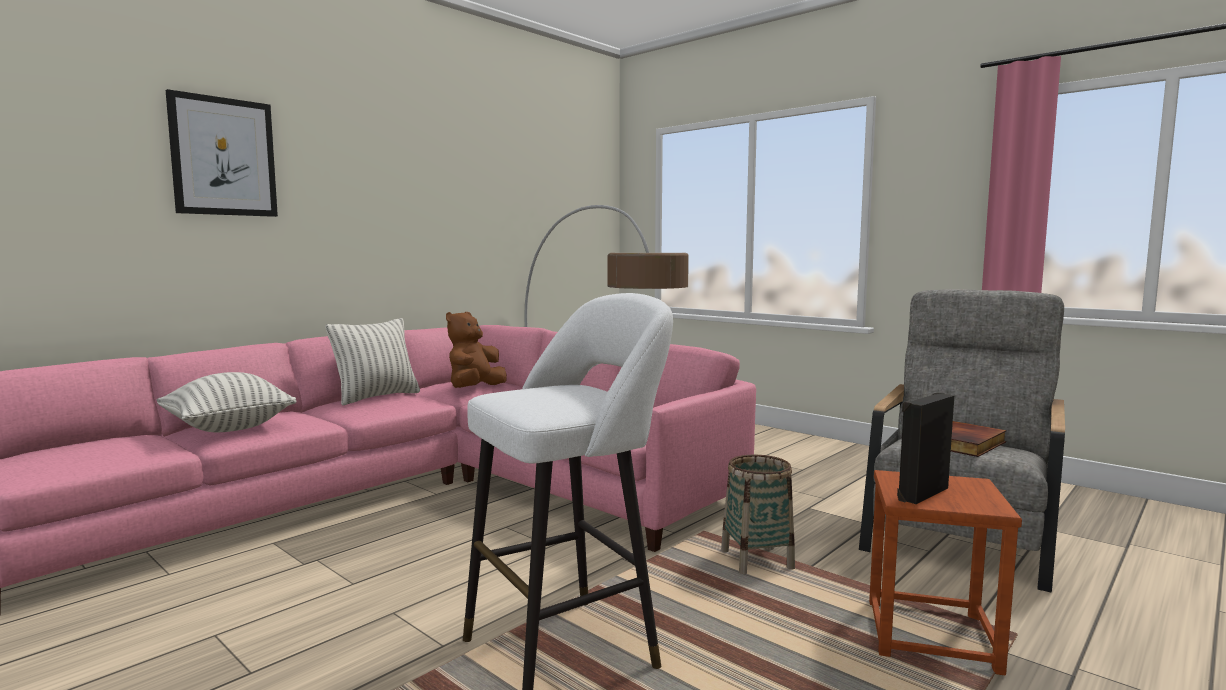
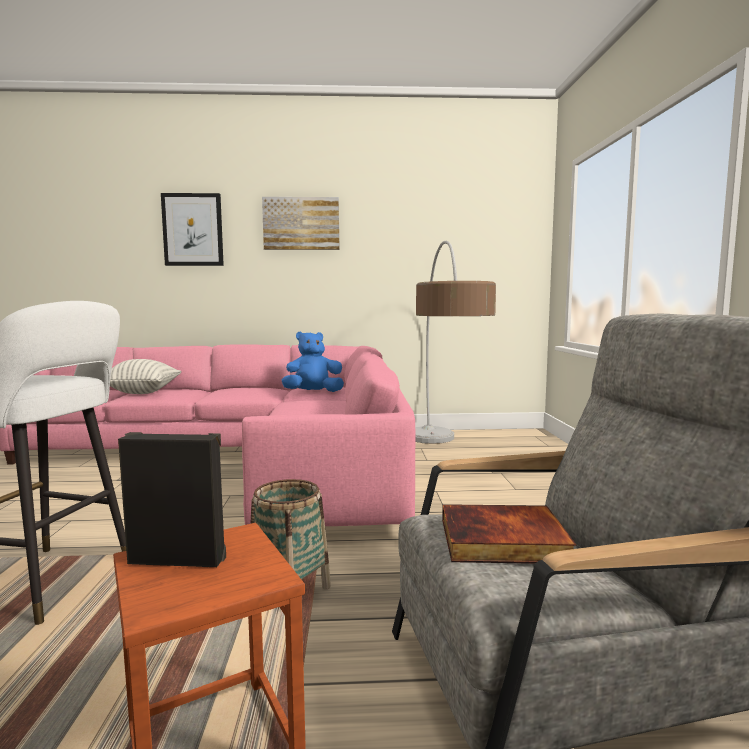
camera: 45 degrees right, 0 degrees up
pillow [326,318,420,406] -> none
brown plush toy [446,312,507,388] -> blue plush toy [282,331,344,392]
none -> picture [262,197,339,250]

